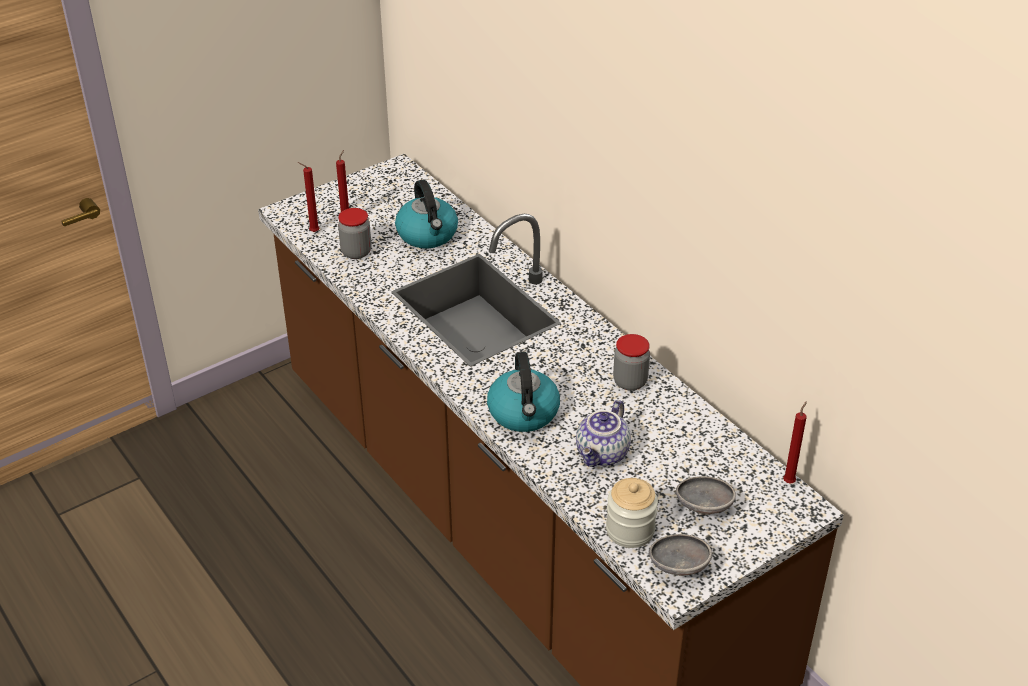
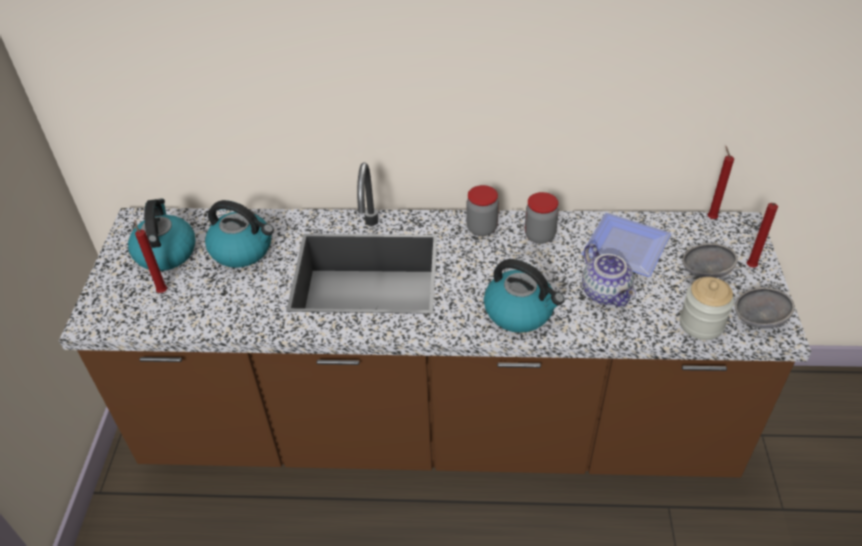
camera: 50 degrees left, 5 degrees up
red candle [298,162,320,232] -> red candle moved to [747,203,778,268]
jar [338,208,371,259] -> jar moved to [466,185,499,236]
none -> kettle [128,199,196,271]
none -> plate [582,213,672,277]

